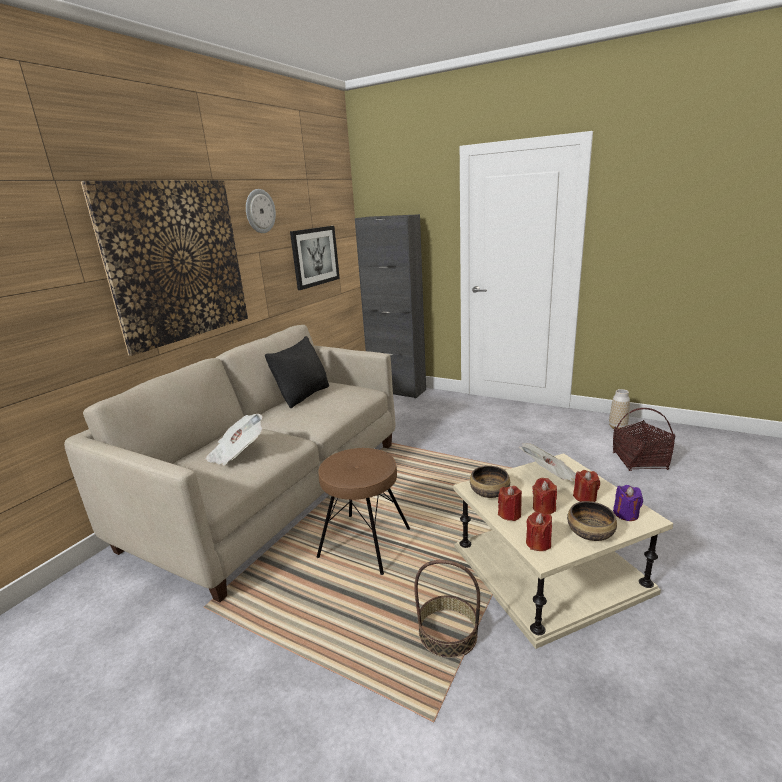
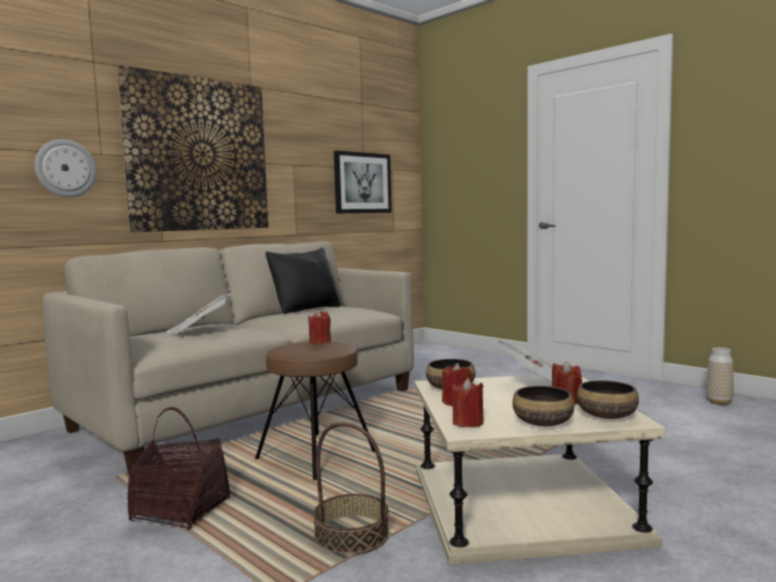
camera: 15 degrees right, 15 degrees down
wall clock [246,189,276,233] -> wall clock moved to [35,139,97,197]
black cabinet [355,214,426,399] -> none
red candle [532,478,557,515] -> red candle moved to [308,310,331,344]
basket [613,408,676,471] -> basket moved to [127,407,230,530]
purple candle [613,485,643,521] -> bowl [577,380,639,419]

